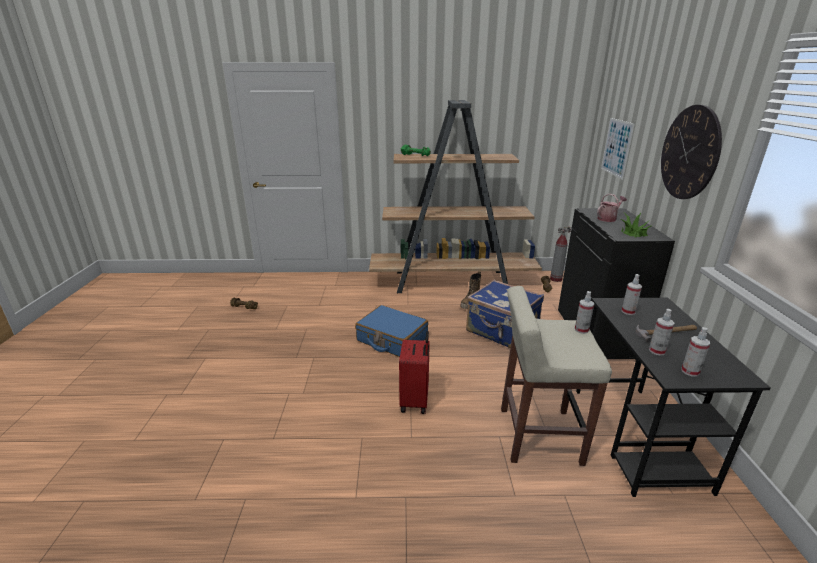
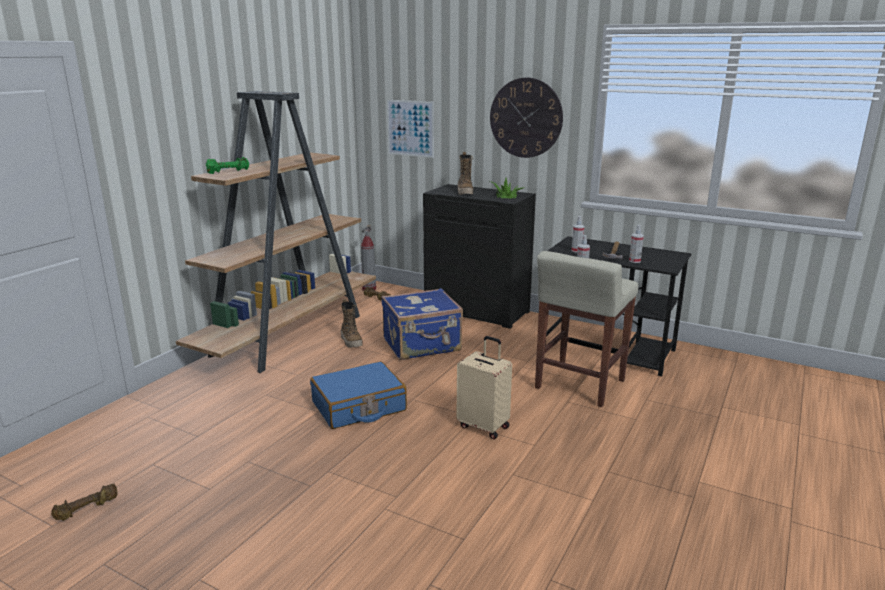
camera: 60 degrees left, 5 degrees down
red suitcase [399,331,430,414] -> beige suitcase [457,336,512,439]
watering can [597,194,627,222] -> boot [458,152,474,195]
spray bottle [681,327,710,377] -> none

